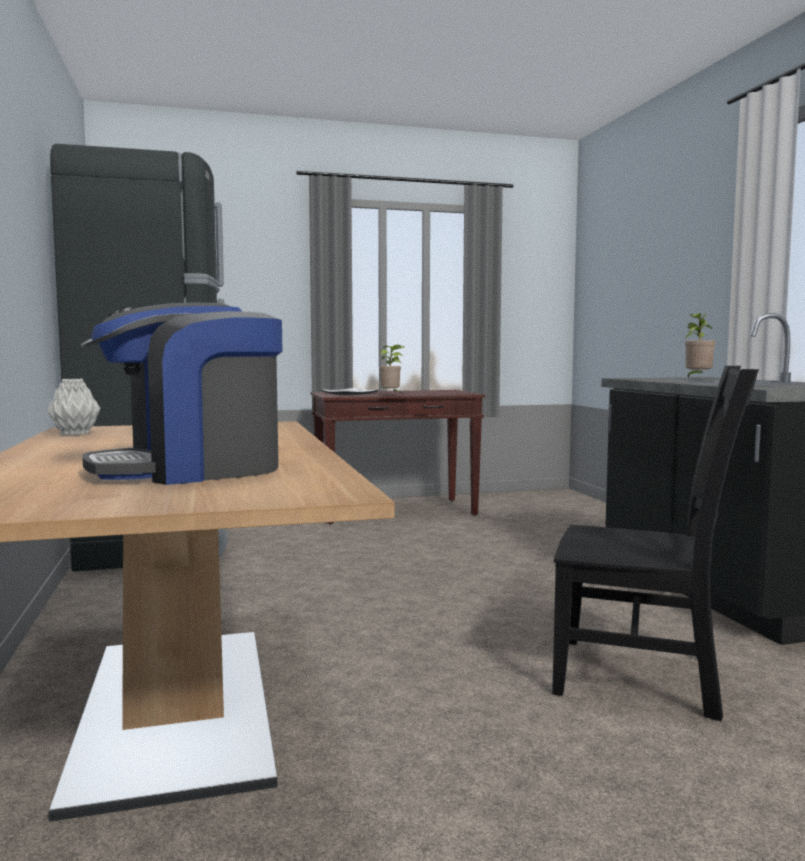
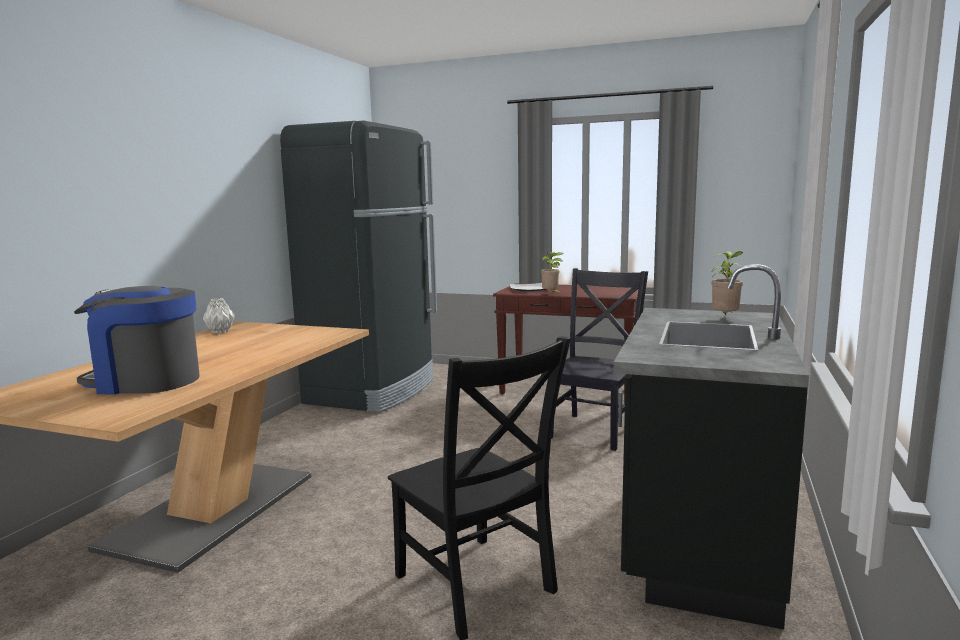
camera: 35 degrees right, 5 degrees up
none -> black chair [551,268,648,451]

